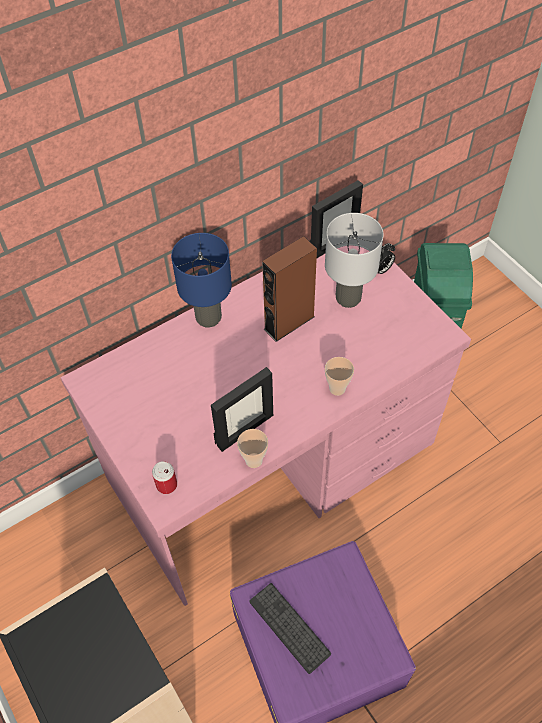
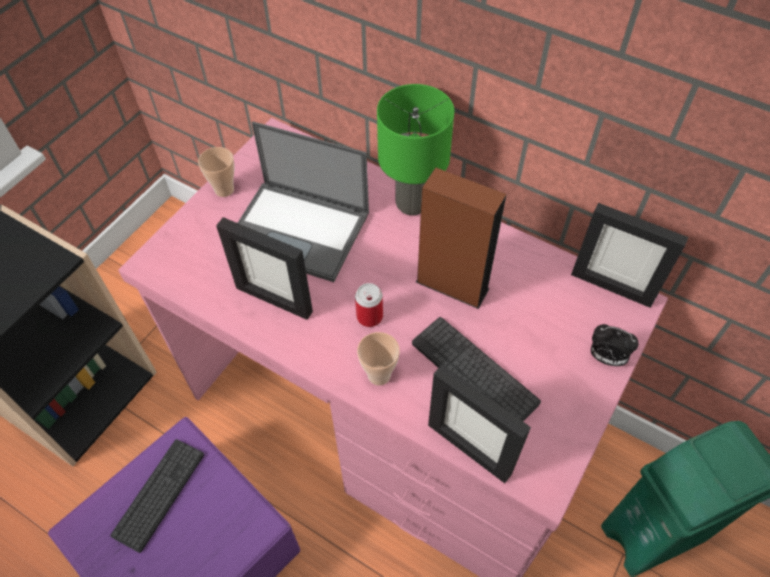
camera: 65 degrees right, 0 degrees up
can [152,461,177,494] -> can moved to [355,283,383,327]
blue table lamp [171,233,232,328] -> green table lamp [377,84,454,216]
cup [237,429,268,468] -> cup moved to [198,147,234,197]
white table lamp [325,213,384,308] -> none
none -> laptop [238,121,369,282]
none -> keyboard [412,317,541,421]
none -> picture frame [428,364,531,483]

